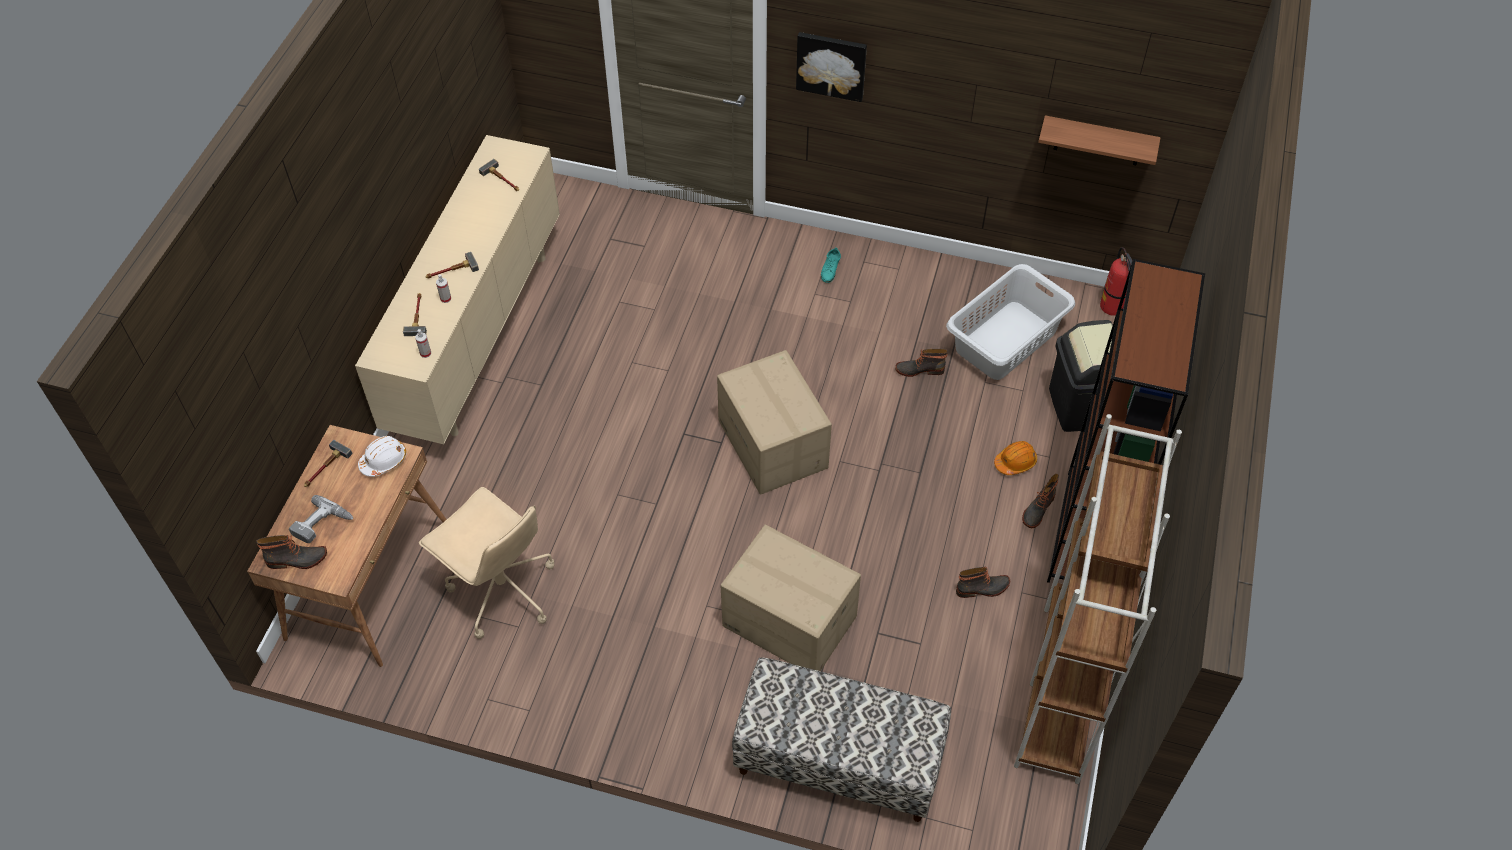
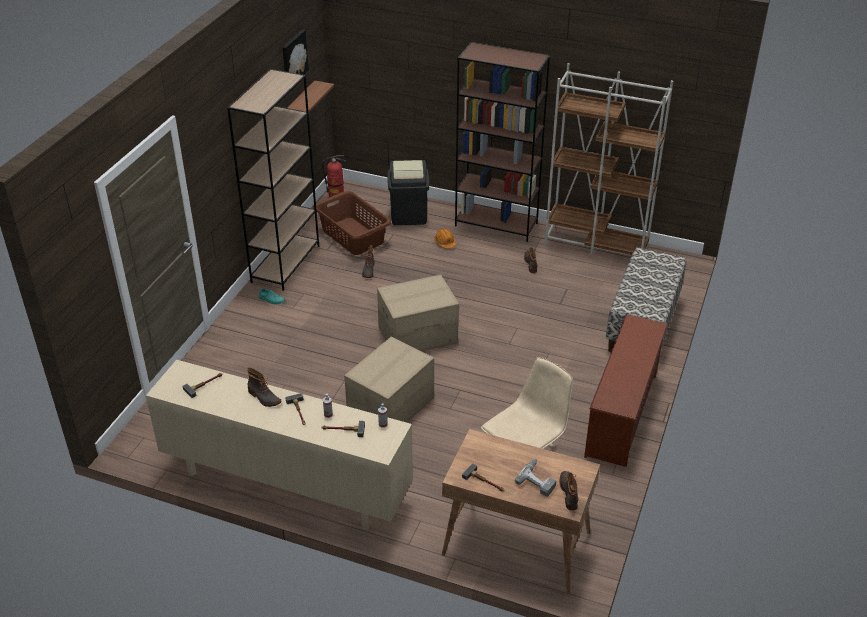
camera: 85 degrees left, 15 degrees down
white hard hat [358,436,407,477] -> none
cardboard box [721,525,861,671] -> cardboard box moved to [344,336,434,423]
picture [796,32,867,102] -> picture moved to [282,30,309,75]
grey laundry basket [946,264,1075,380] -> brown laundry basket [313,191,391,255]
boot [1022,474,1059,528] -> boot moved to [247,367,281,407]
none -> beige bookcase [227,69,319,291]
none -> brown shoe rack [584,314,667,467]

